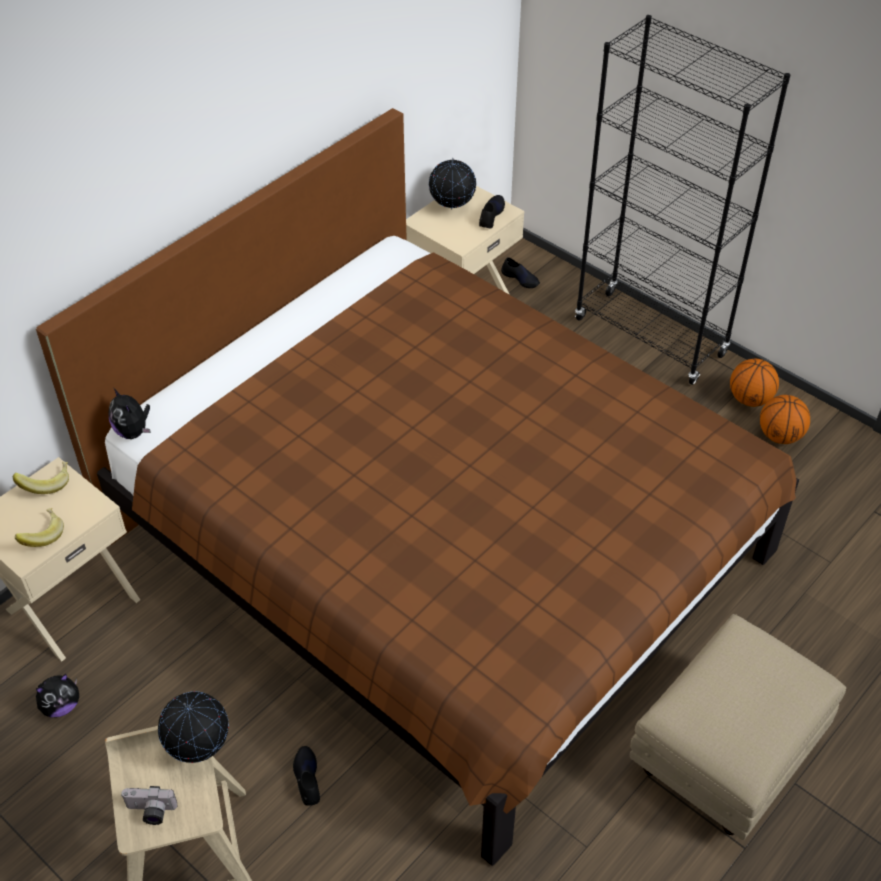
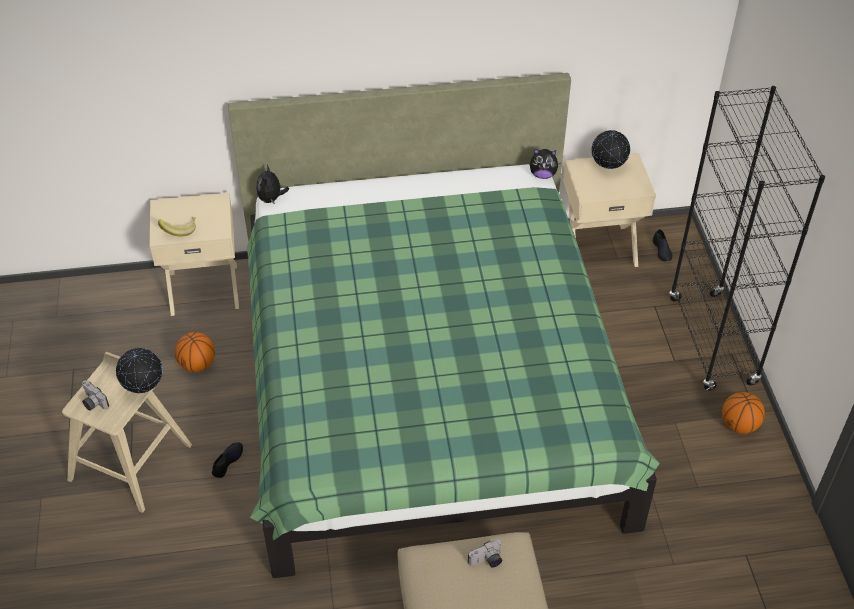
camera: 40 degrees right, 0 degrees up
banana [13,461,69,494] -> none
brown bed [36,108,799,866] -> green bed [228,73,660,578]
plush toy [36,674,79,717] -> plush toy moved to [530,149,561,179]
black shoe [479,195,505,228] -> none
basketball [760,395,810,444] -> basketball moved to [175,332,215,372]
none -> camera [468,540,502,568]

